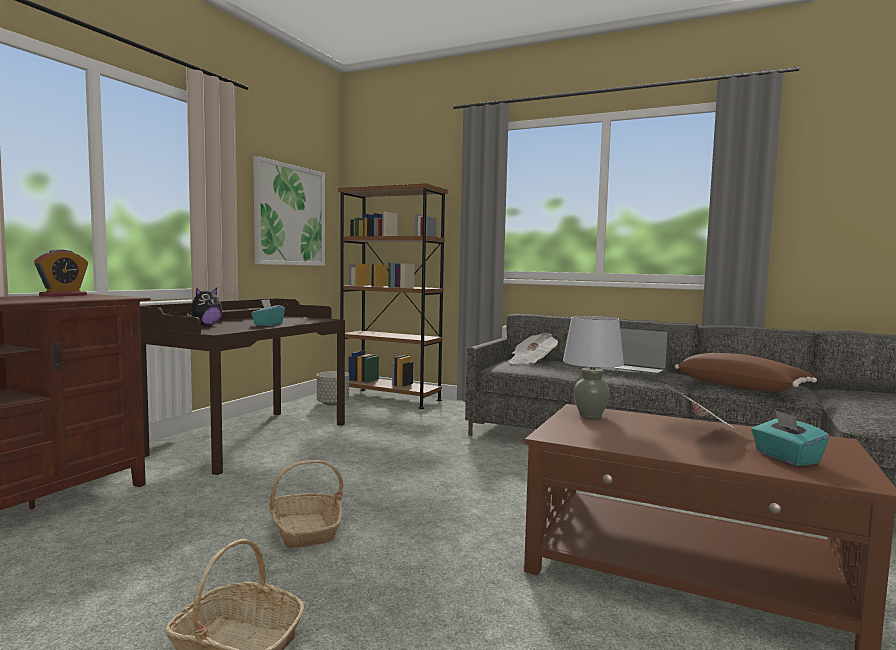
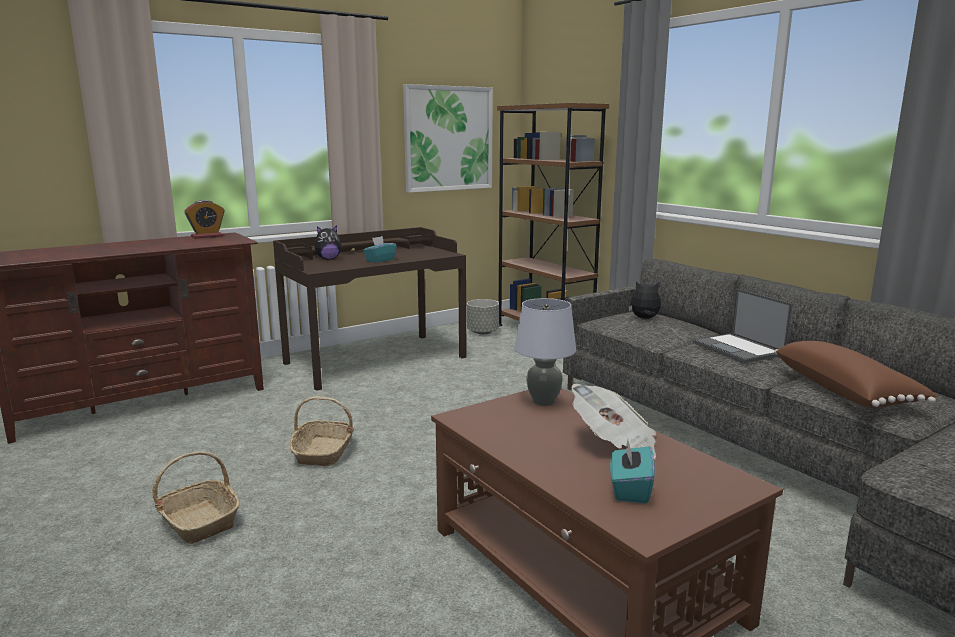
camera: 30 degrees right, 10 degrees up
newspaper [509,333,558,364] -> plush toy [628,281,661,319]

